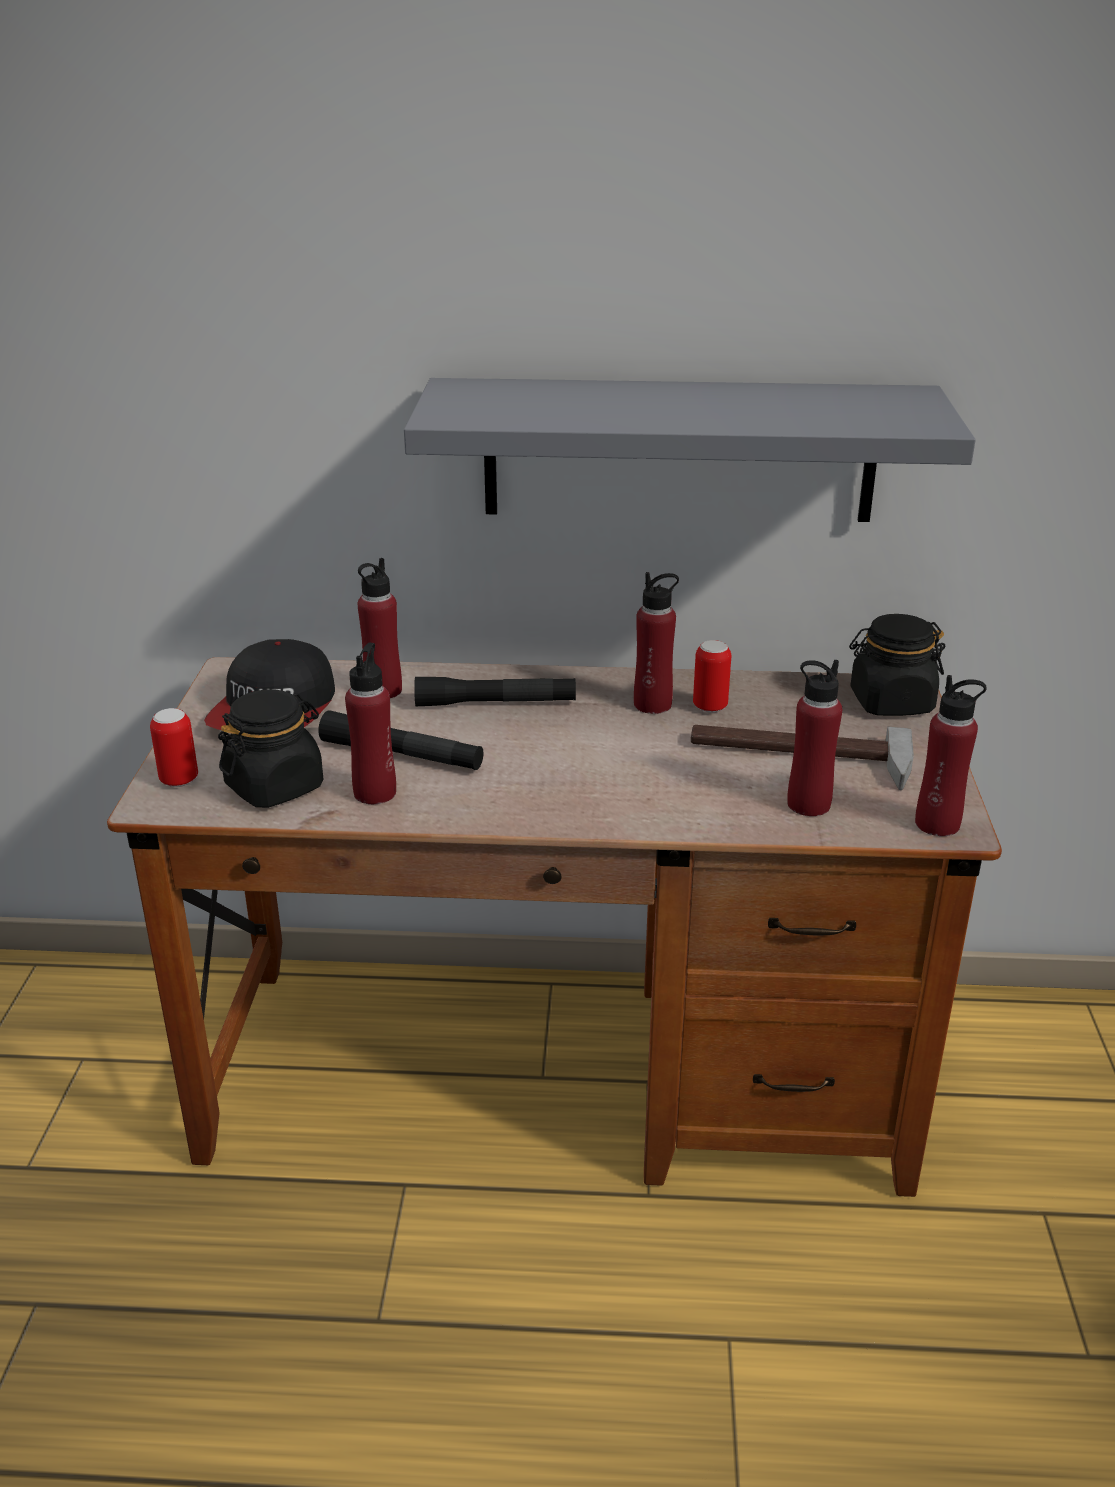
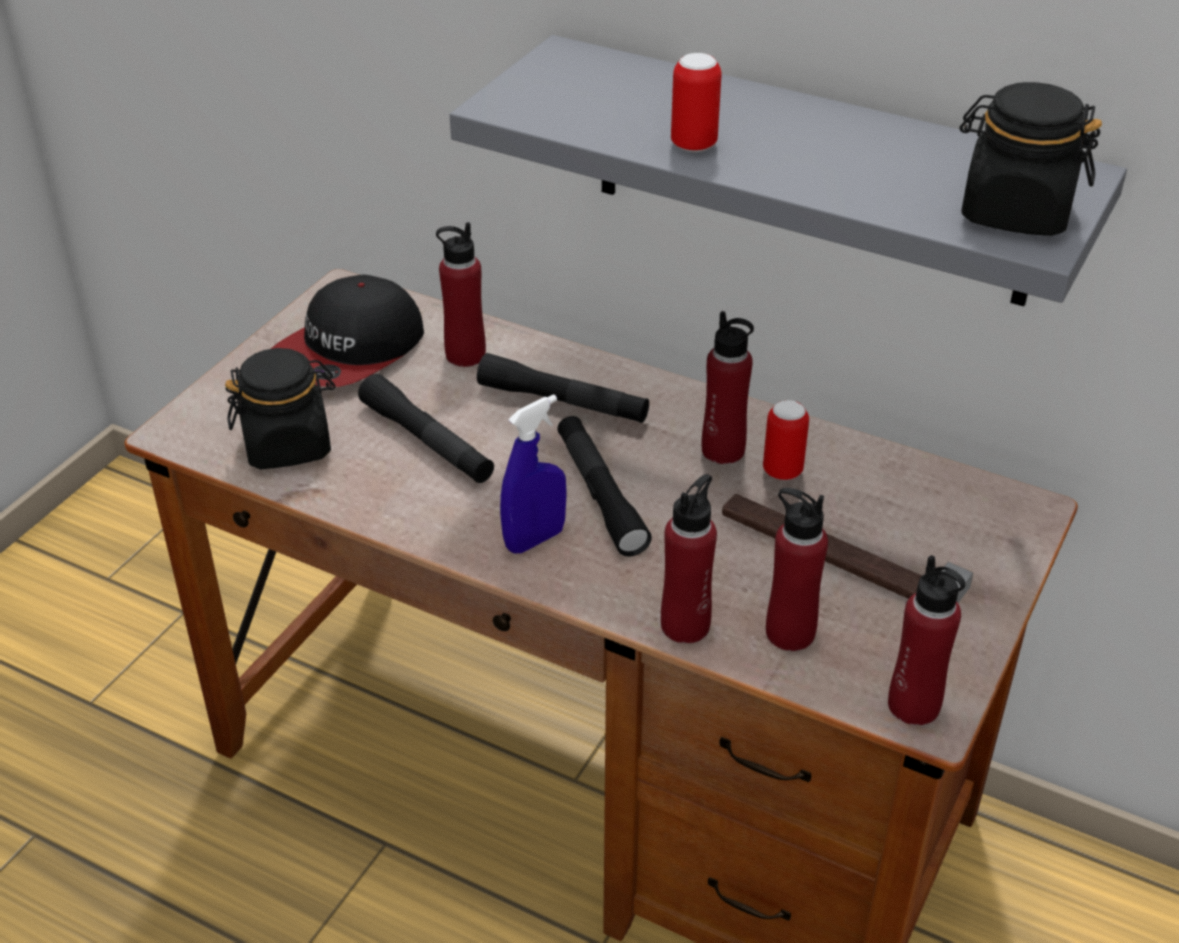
camera: 25 degrees right, 10 degrees up
can [150,708,198,787] -> can moved to [671,53,722,152]
red bottle [345,642,396,804] -> red bottle moved to [661,474,717,643]
black jar [849,614,945,716] -> black jar moved to [960,82,1102,236]
none -> blue spray bottle [500,394,567,553]
none -> black flashlight [557,416,652,556]

